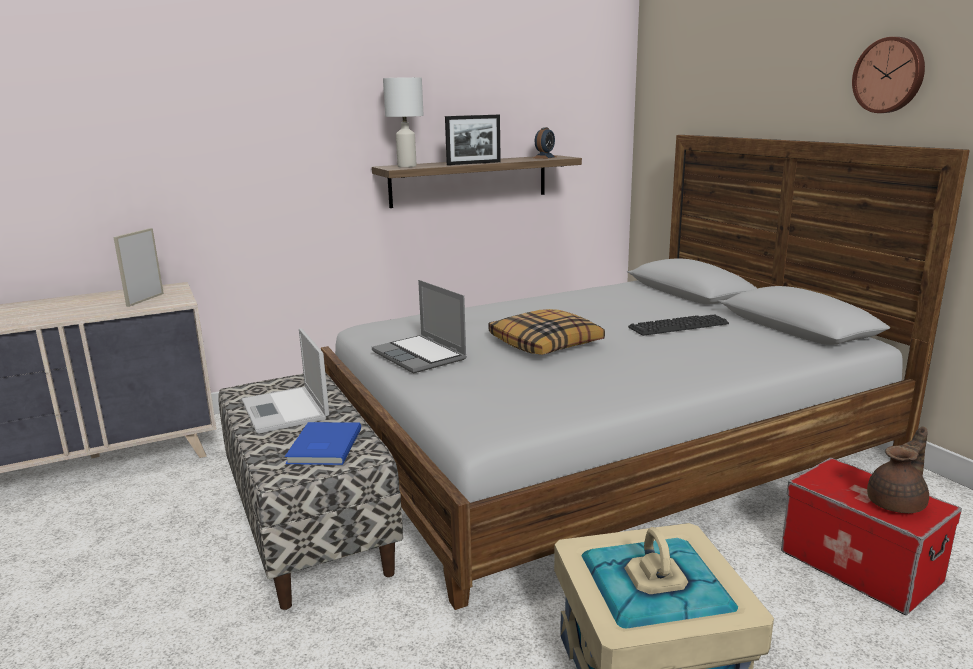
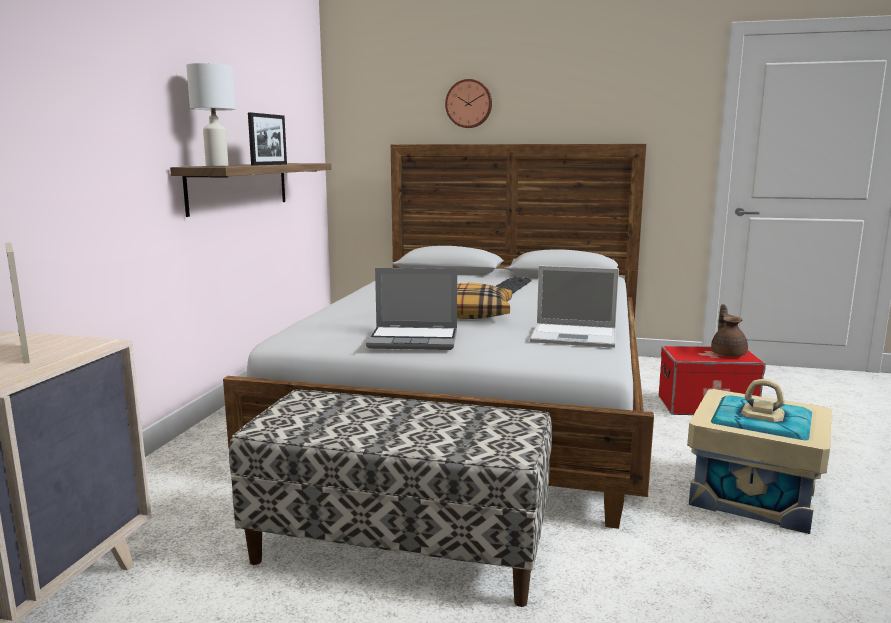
camera: 50 degrees left, 5 degrees down
laptop [242,328,329,434] -> laptop moved to [530,265,619,348]
blue book [285,422,361,465] -> none
alarm clock [533,127,556,159] -> none
wall clock [852,37,925,113] -> wall clock moved to [445,79,492,128]

